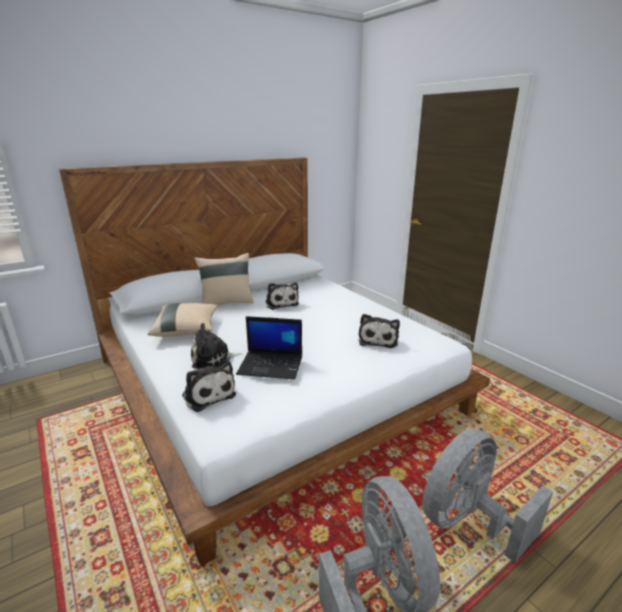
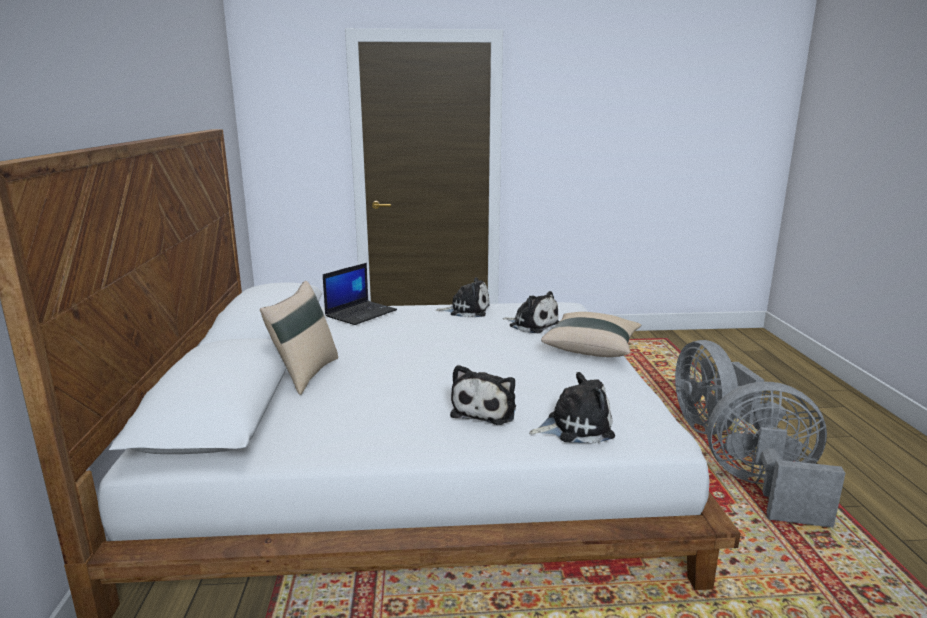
camera: 60 degrees left, 5 degrees down
beige pillow [148,303,218,337] -> beige pillow moved to [541,312,641,357]
laptop [236,316,302,380] -> laptop moved to [323,263,397,325]
plush toy [265,282,299,310] -> plush toy moved to [436,277,490,317]

